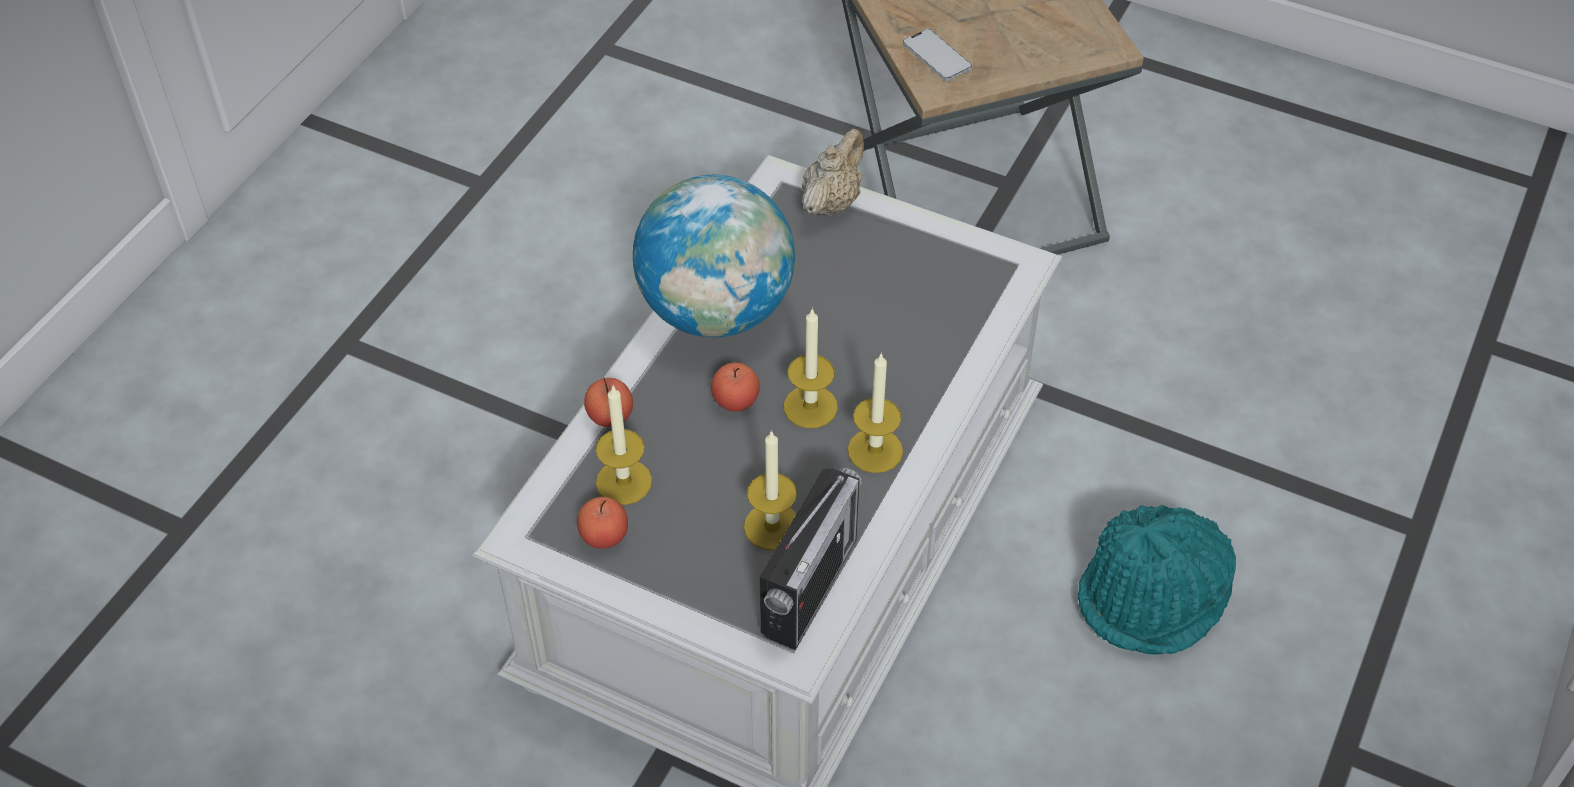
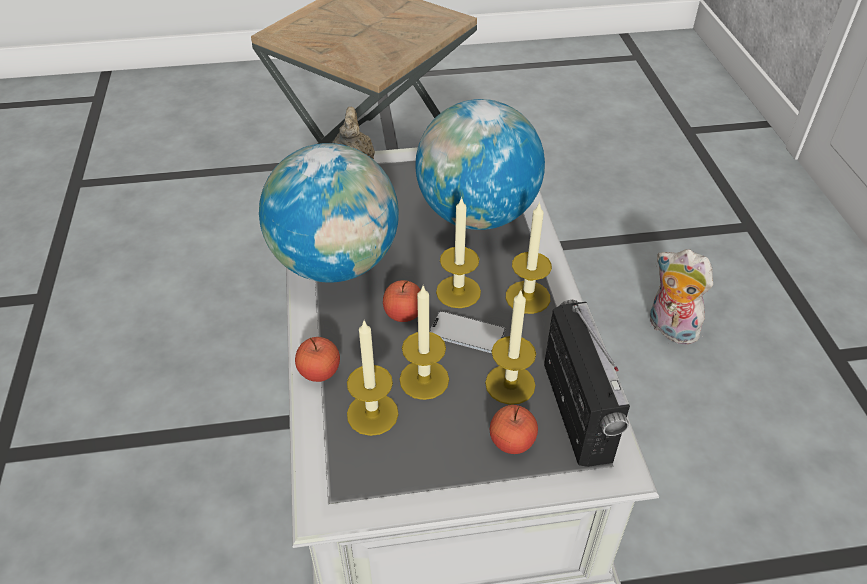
camera: 35 degrees left, 5 degrees down
apple [577,497,628,549] -> apple moved to [490,405,538,454]
phone [903,29,972,81] -> phone moved to [429,311,505,353]
turquoise hat [1078,505,1236,655] -> plush toy [650,249,713,345]
none -> candle [399,286,449,400]
none -> globe [415,99,545,230]

